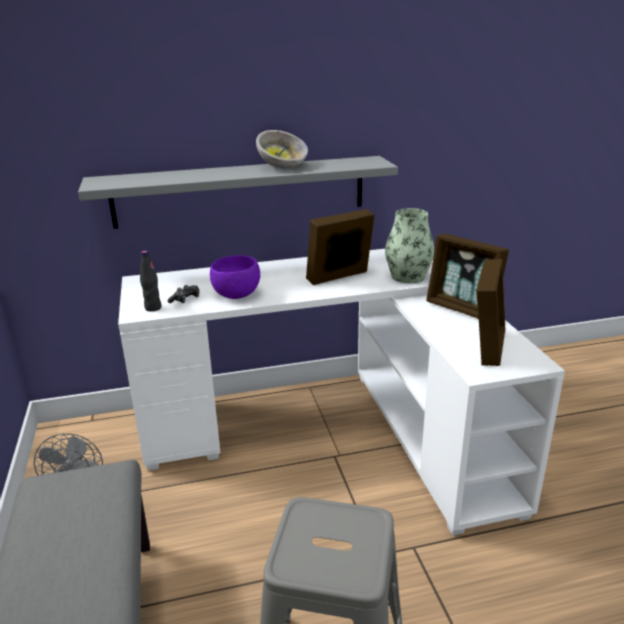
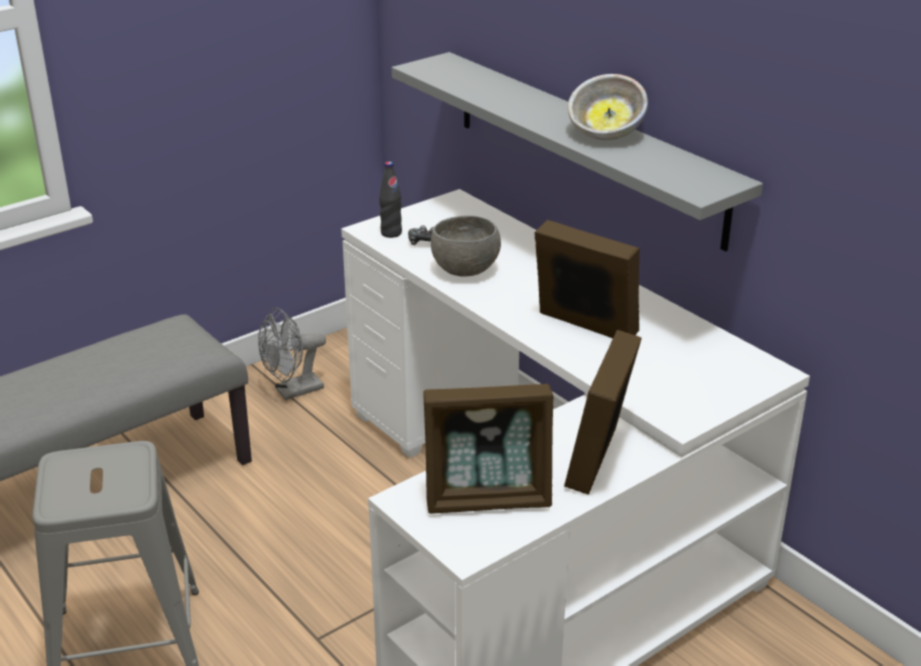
camera: 65 degrees right, 5 degrees up
purple bowl [210,255,260,299] -> grey bowl [431,215,501,277]
vase [385,208,435,283] -> none

